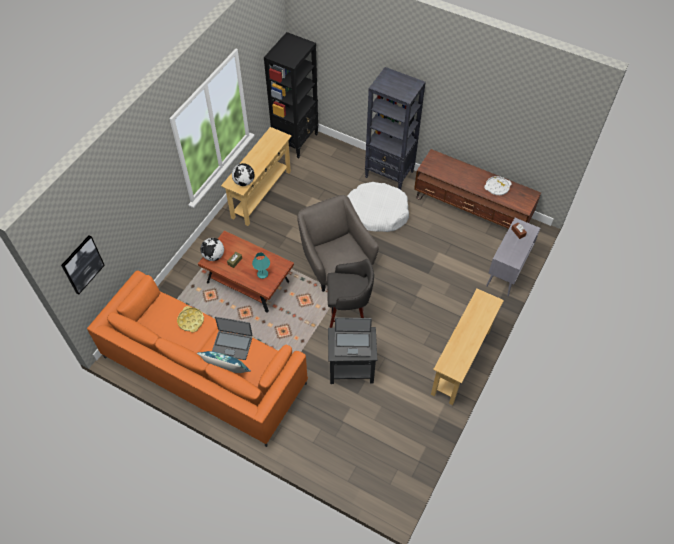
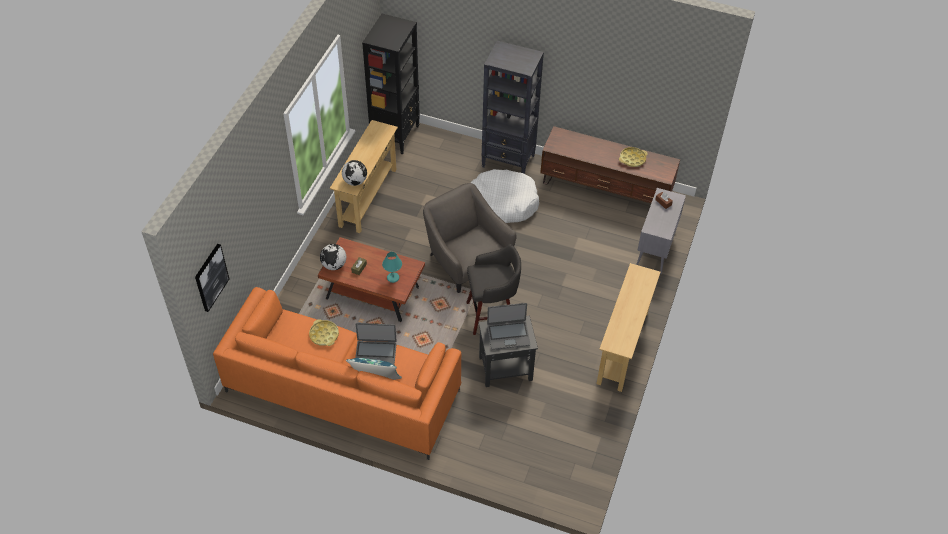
camera: 10 degrees left, 5 degrees down
white tray [484,176,512,195] -> yellow tray [619,147,647,167]

